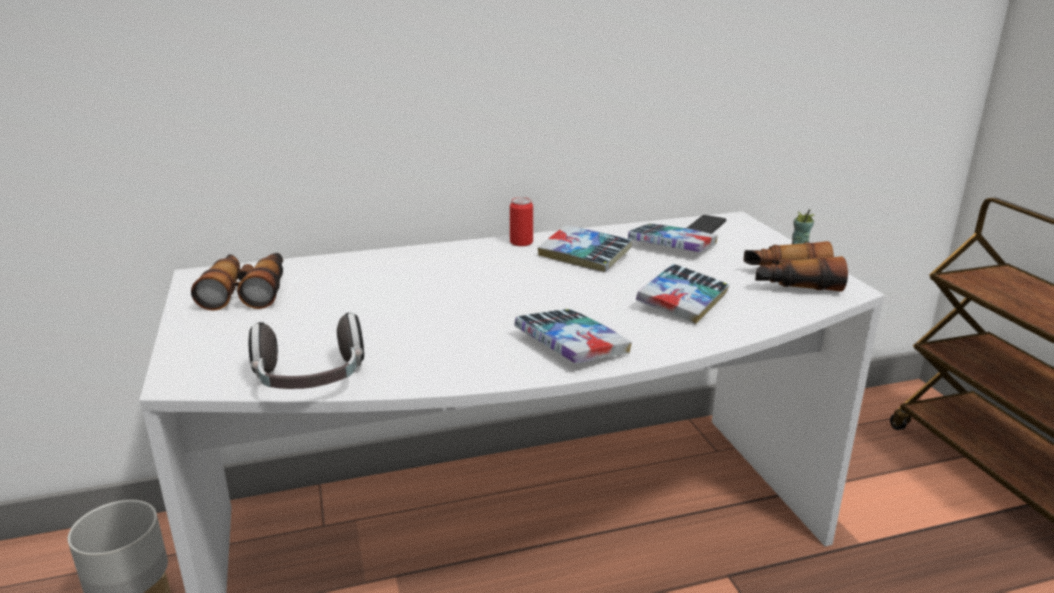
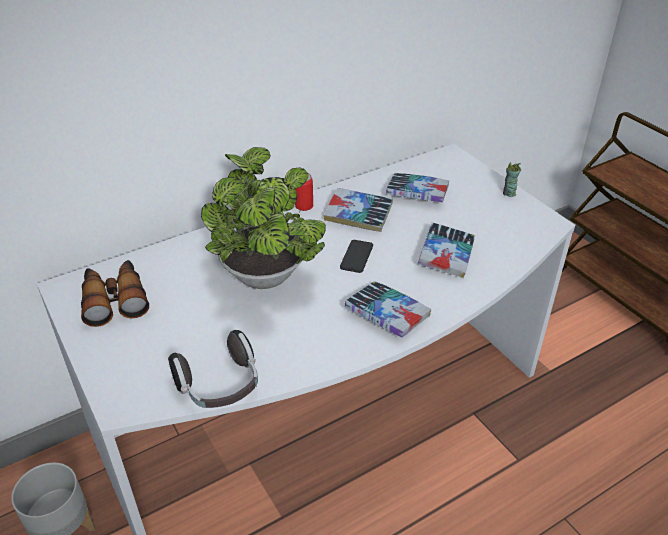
camera: 15 degrees left, 15 degrees up
phone [687,215,726,234] -> phone moved to [340,240,373,273]
binoculars [744,241,848,292] -> none
none -> potted plant [201,147,326,289]

